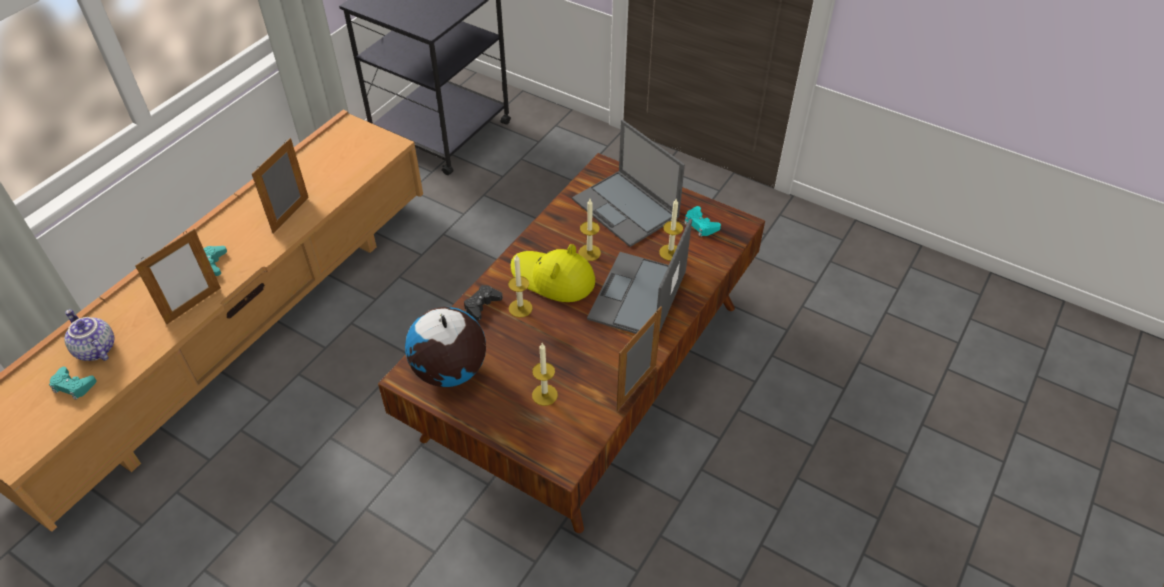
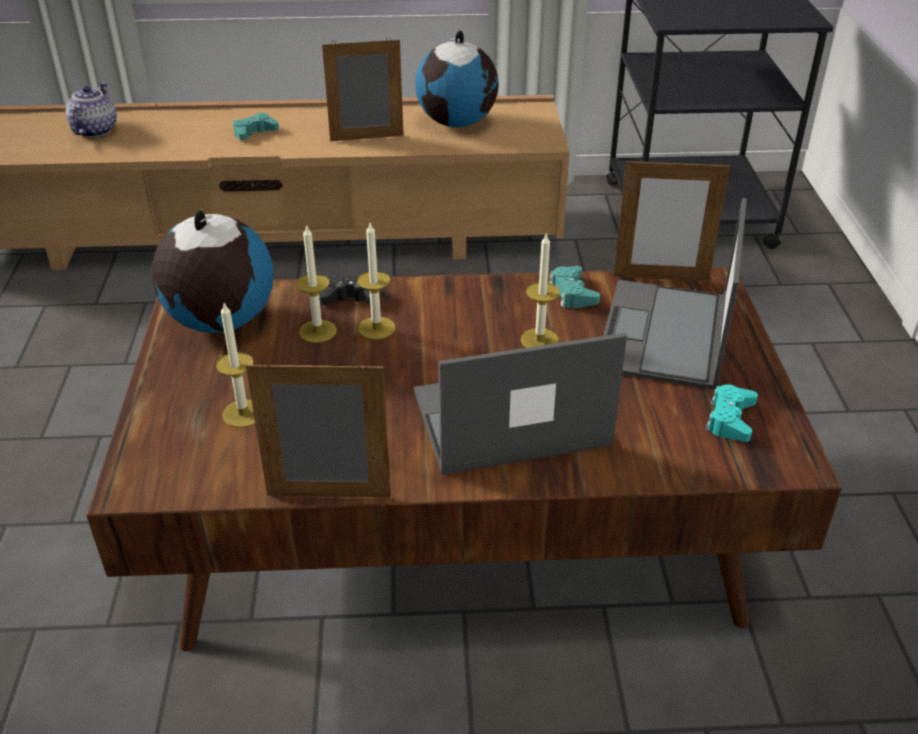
camera: 55 degrees right, 10 degrees down
turquoise game controller [49,367,97,400] -> turquoise game controller moved to [549,266,600,308]
picture frame [135,229,221,325] -> picture frame moved to [613,157,730,281]
yellow hat [511,244,595,302] -> none
candle [659,199,683,261] -> candle moved to [296,224,337,343]
none -> globe [415,30,498,127]

